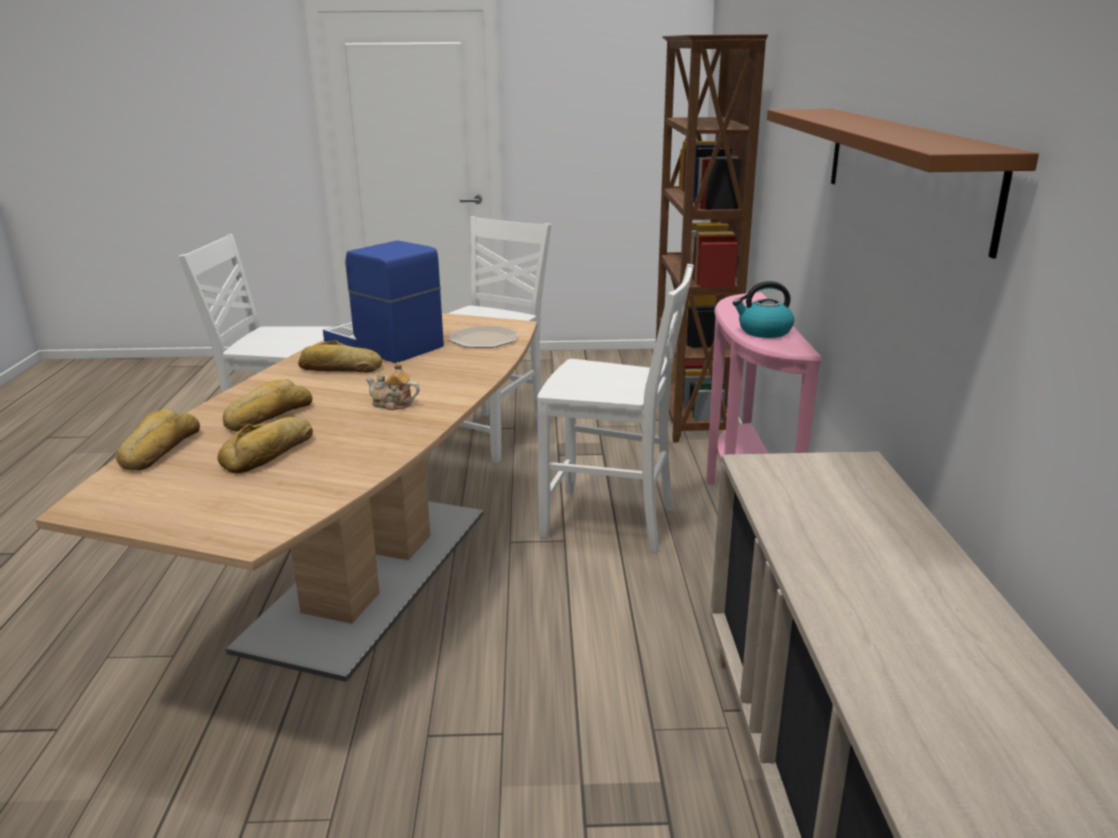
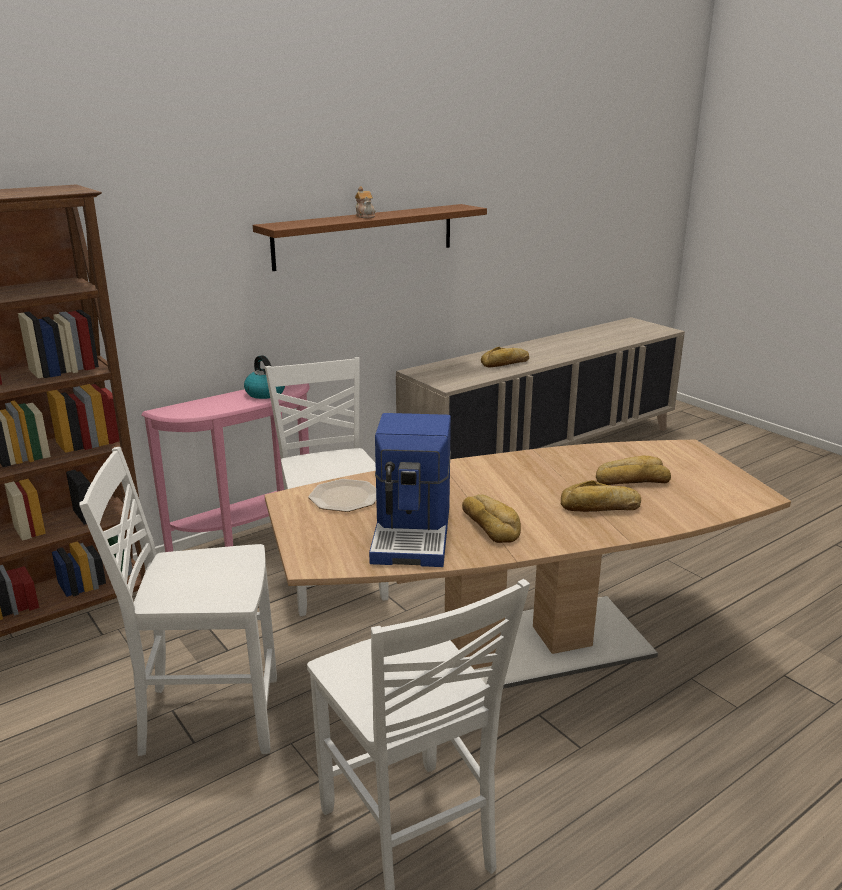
camera: 125 degrees left, 0 degrees up
bread [116,409,200,471] -> bread moved to [481,347,529,367]
teapot [366,362,420,410] -> teapot moved to [355,186,375,218]

